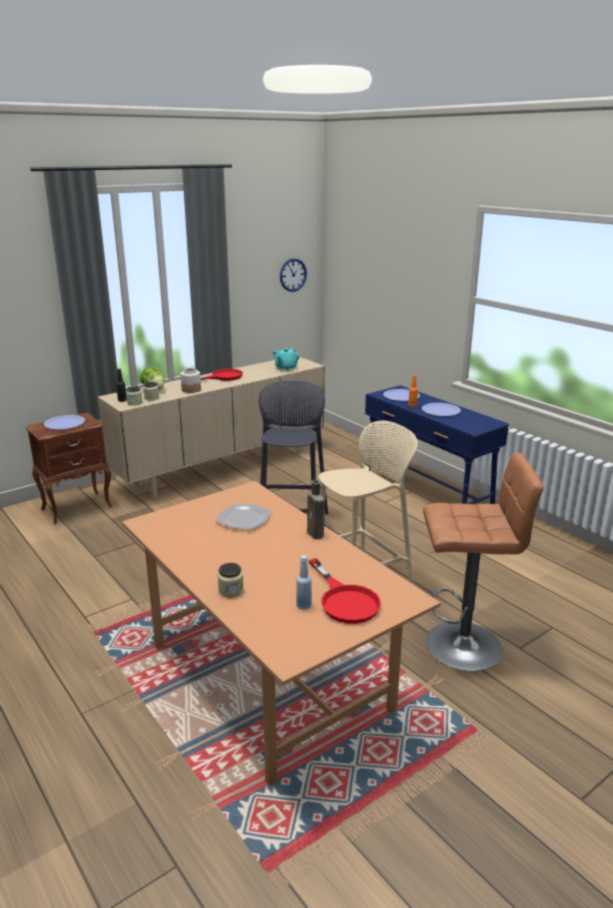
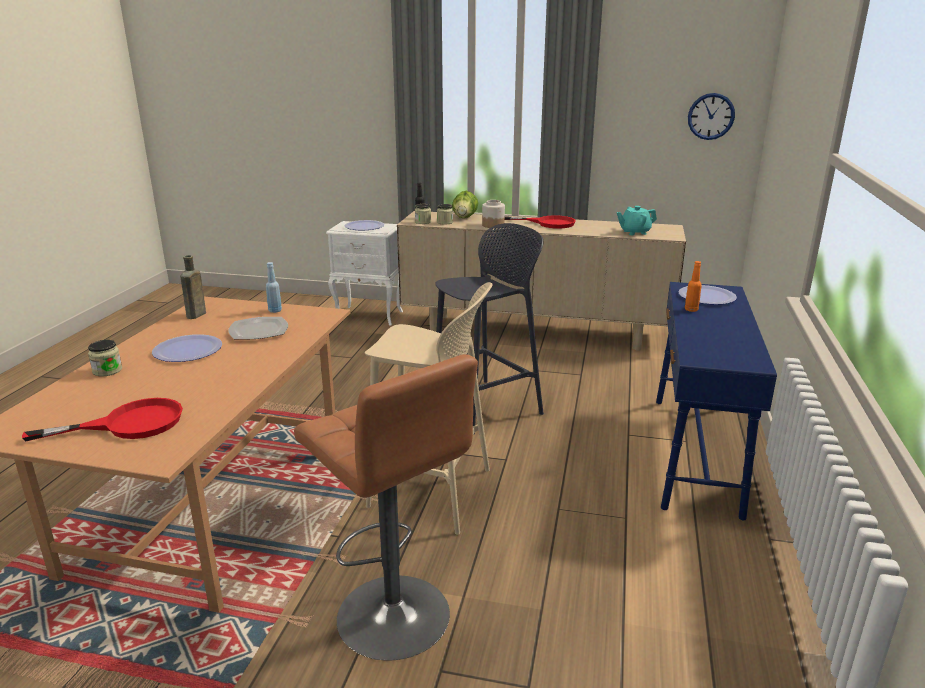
camera: 50 degrees right, 0 degrees up
brown nightstand [26,413,112,525] -> white nightstand [326,221,403,326]
blue bottle [296,555,312,609] -> blue bottle moved to [266,262,282,313]
brown bottle [307,480,325,539] -> brown bottle moved to [180,255,206,319]
red frying pan [309,558,381,624] -> red frying pan turned 135 degrees counterclockwise [22,398,183,442]
plate [422,403,461,416] -> plate moved to [152,334,222,362]

